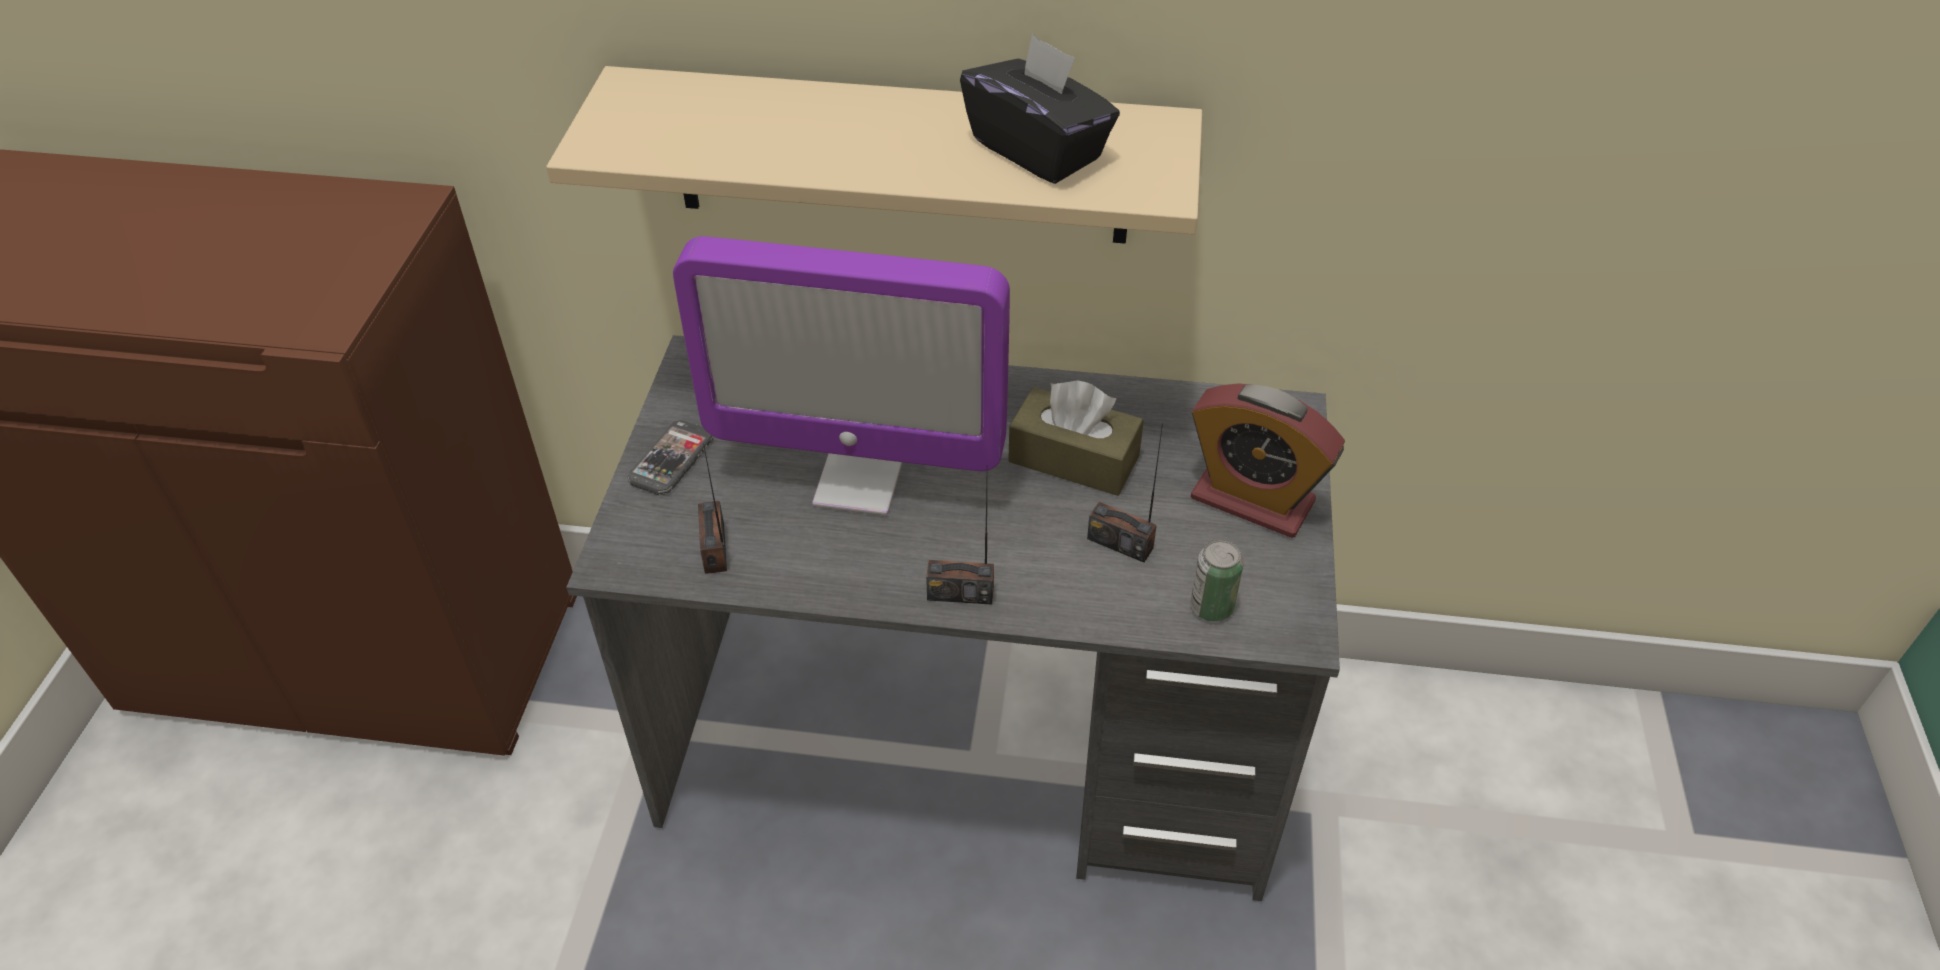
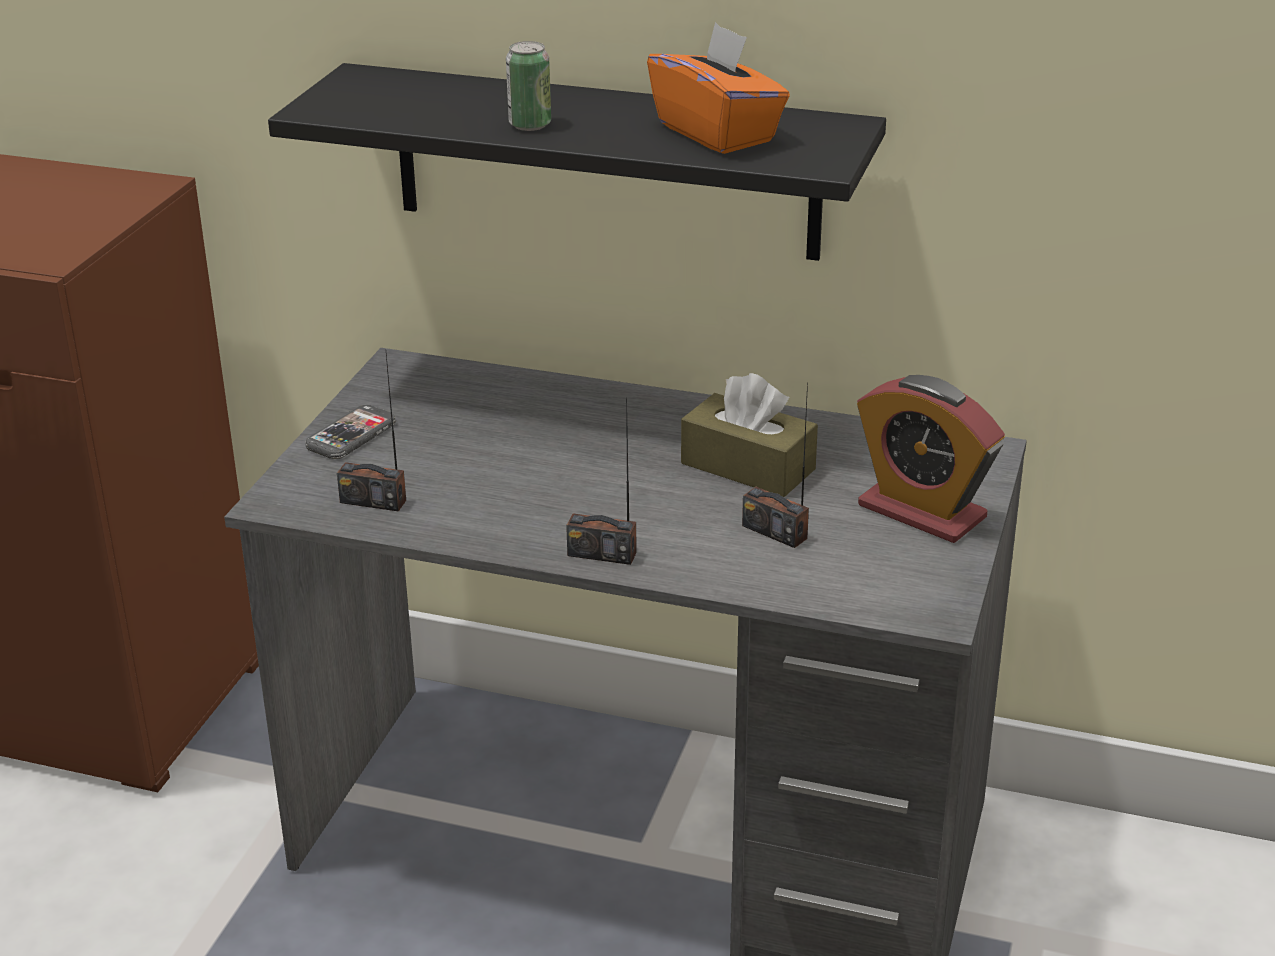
camera: 10 degrees right, 15 degrees down
beige shelf [546,66,1202,244] -> black shelf [268,63,886,261]
monitor [673,236,1010,516] -> none
radio [698,443,727,574] -> radio turned 75 degrees counterclockwise [337,354,406,512]
black tissue box [960,33,1120,184] -> orange tissue box [647,22,790,154]
can [1190,539,1244,622] -> can moved to [506,41,551,131]

